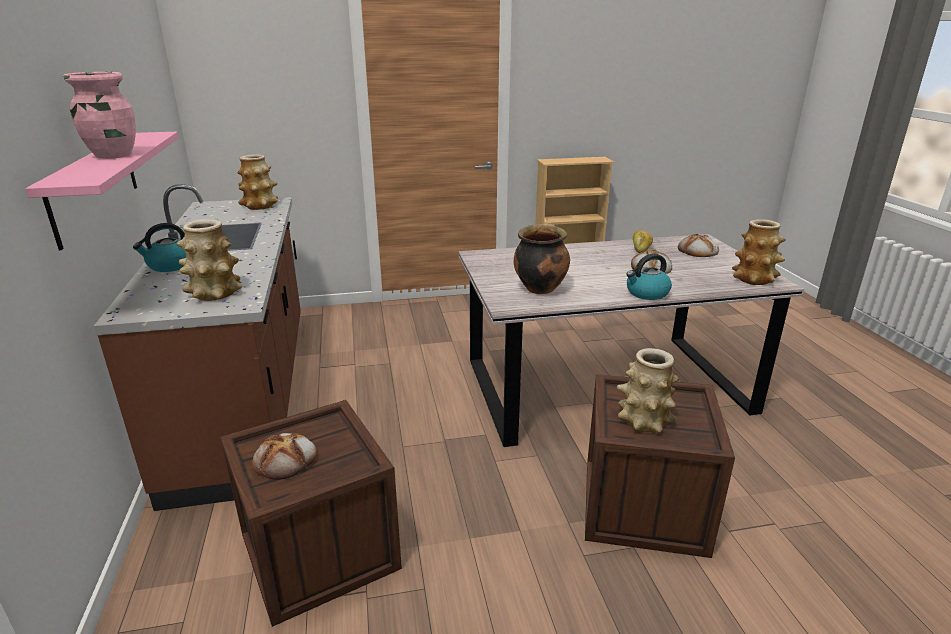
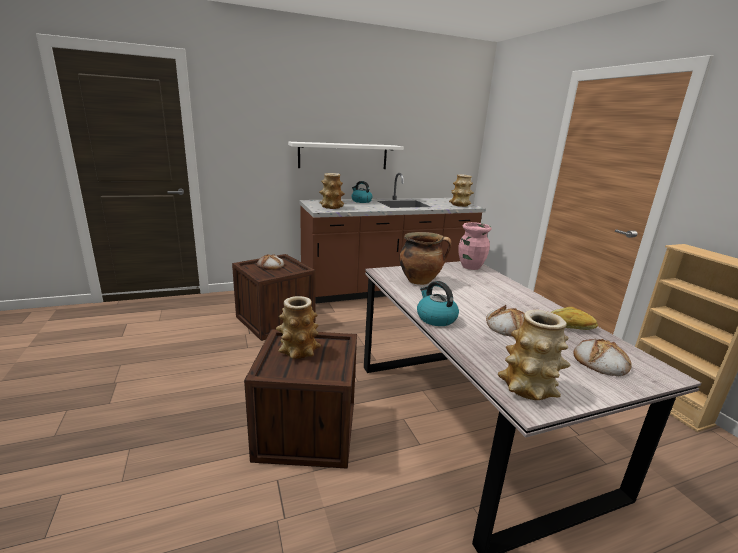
camera: 80 degrees right, 5 degrees down
pink shelf [25,132,179,250] -> white shelf [288,142,404,169]
pink vase [63,72,136,159] -> pink vase moved to [458,222,492,270]

